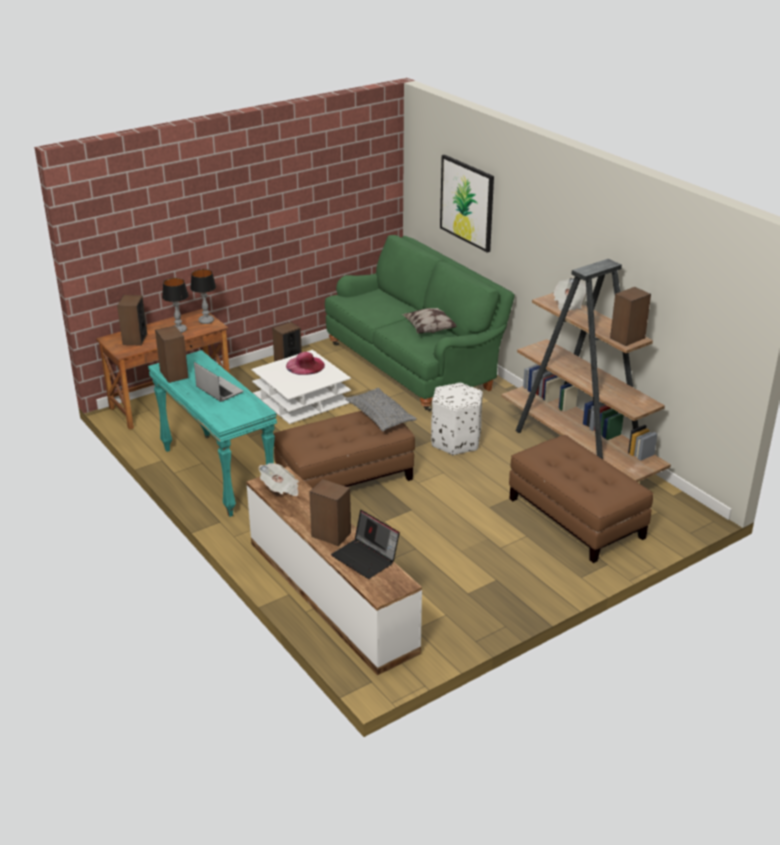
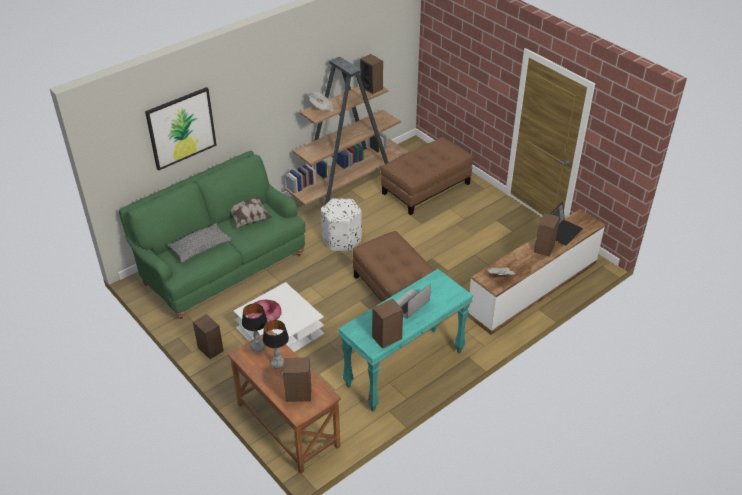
camera: 95 degrees left, 10 degrees up
grey pillow [345,388,417,431] -> grey pillow moved to [167,223,232,263]

